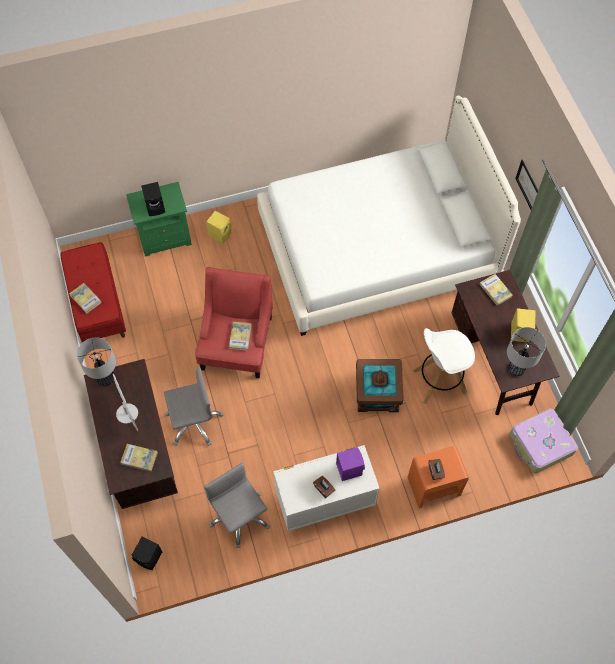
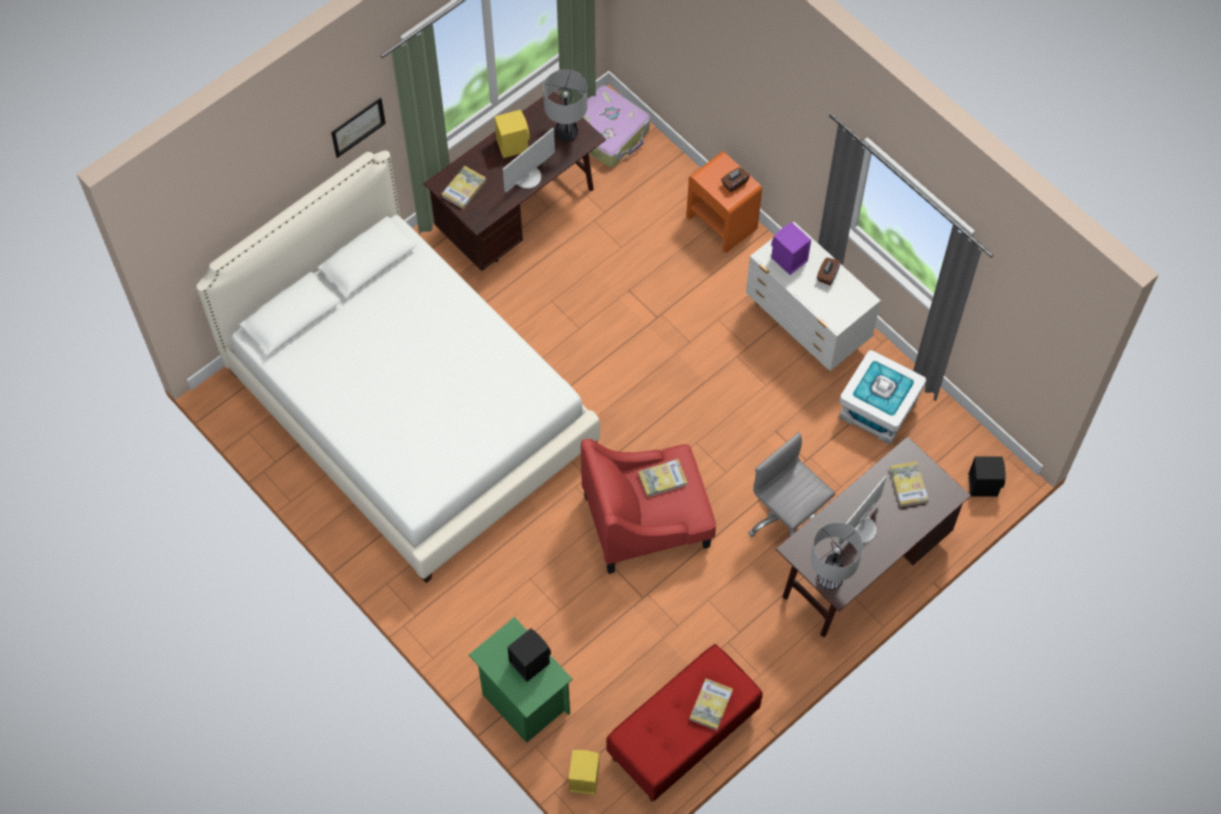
camera: 115 degrees left, 0 degrees up
grey office chair [204,463,270,548] -> white storage box [839,350,926,445]
yellow speaker [206,211,232,244] -> yellow speaker moved to [569,750,600,795]
brown storage box [356,359,404,412] -> none
white stool [413,328,475,404] -> none
none -> monitor [503,128,555,193]

